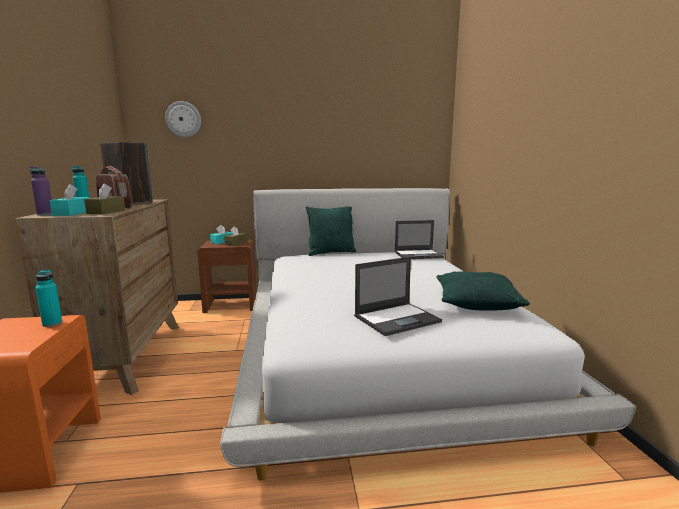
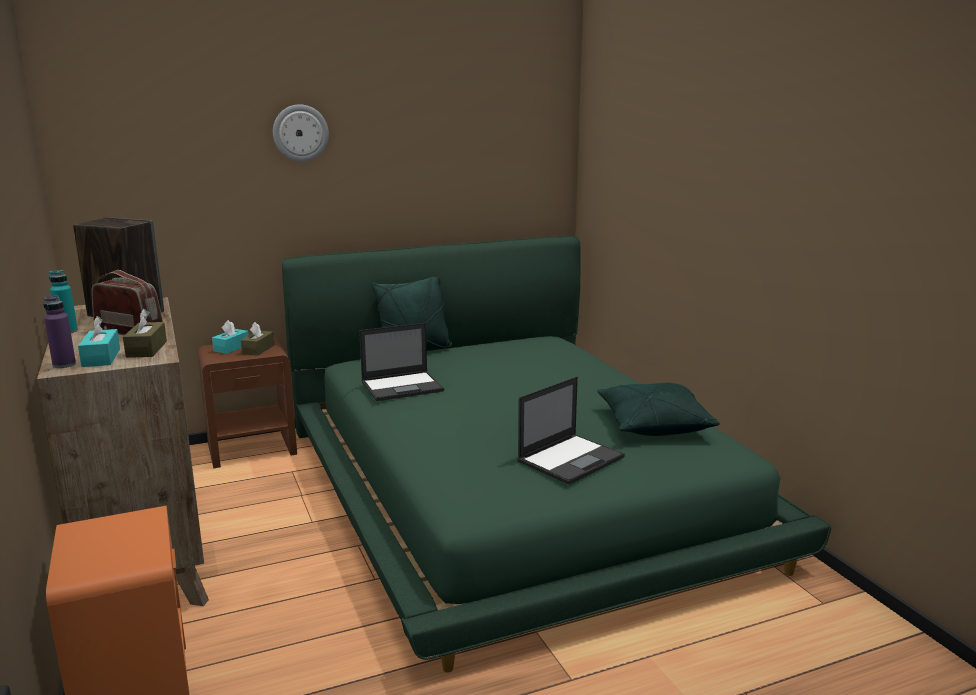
camera: 15 degrees left, 5 degrees up
turquoise bottle [35,270,62,327] -> none
wall clock [165,101,201,137] -> wall clock moved to [273,104,329,162]
white bed [220,188,636,481] -> green bed [281,236,831,673]
laptop [395,220,444,259] -> laptop moved to [359,323,444,401]

